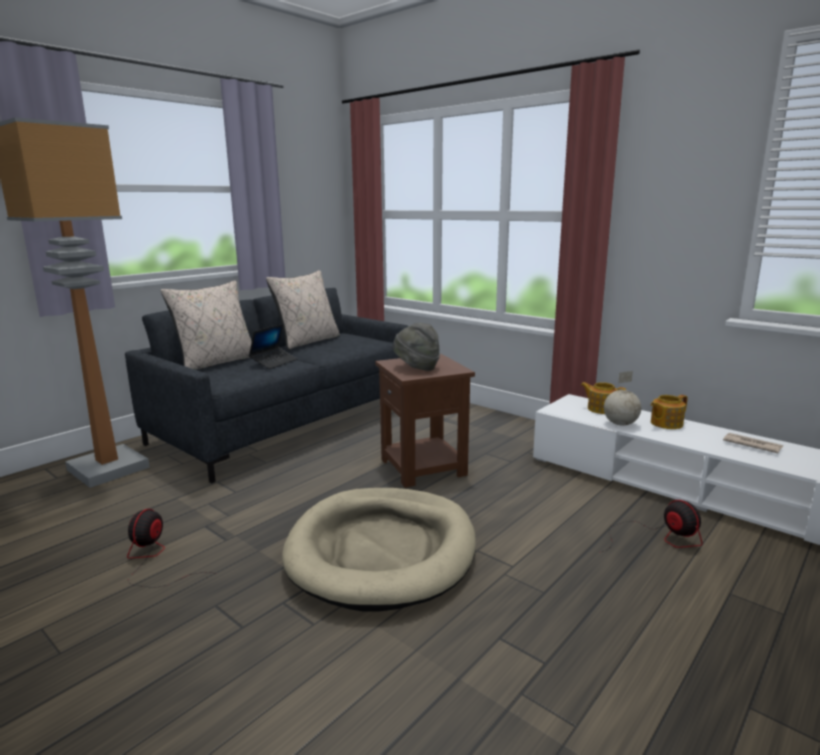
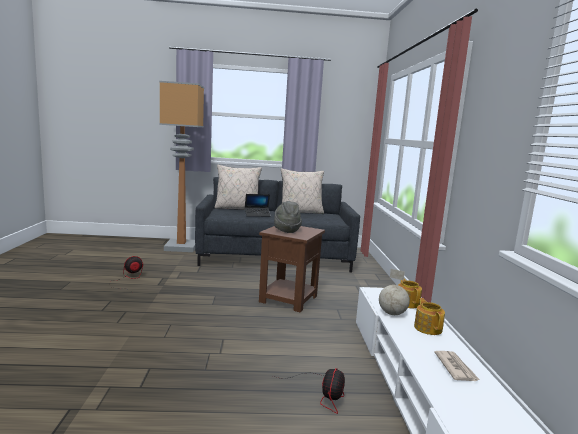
camera: 45 degrees right, 5 degrees down
beige dog bed [282,488,476,612] -> none
teapot [651,395,688,429] -> teapot turned 60 degrees clockwise [414,298,445,335]

